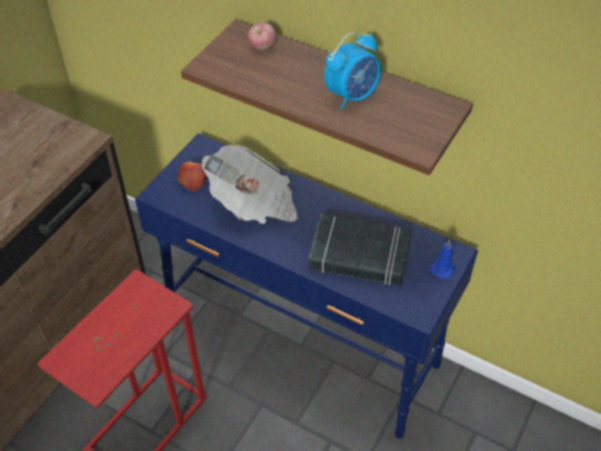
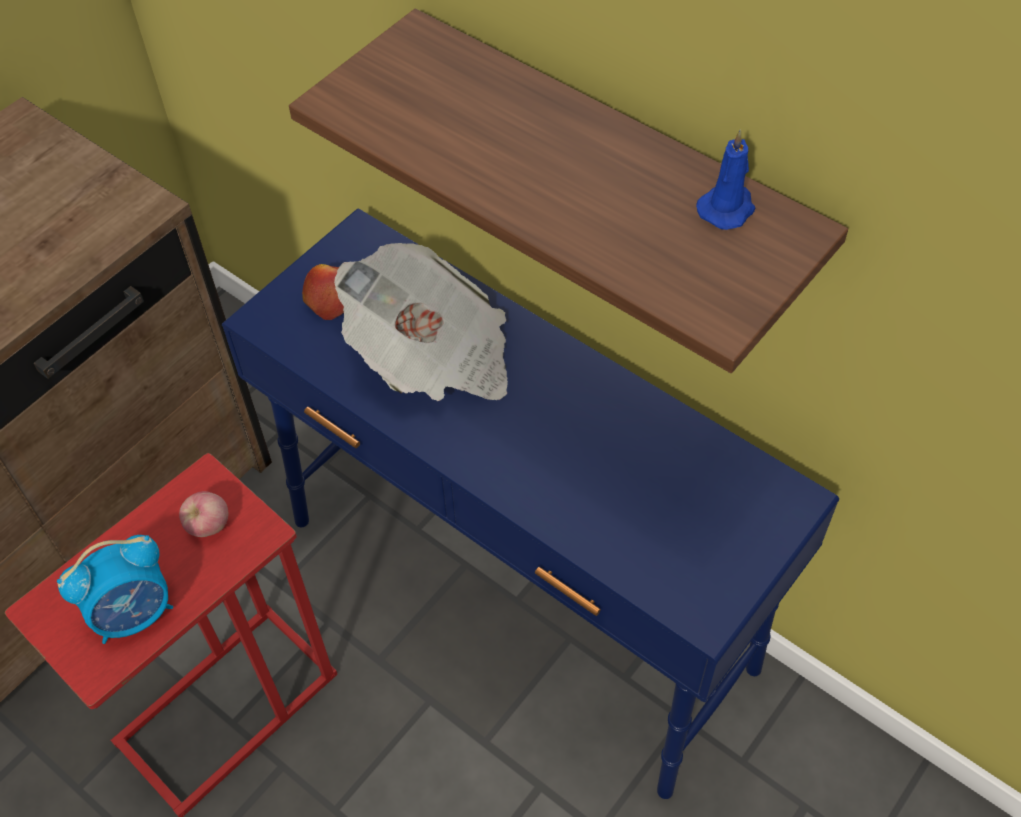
camera: 10 degrees right, 5 degrees up
apple [248,22,276,50] -> apple moved to [179,491,229,537]
black book [309,214,412,285] -> none
alarm clock [324,32,381,110] -> alarm clock moved to [57,535,173,644]
blue candle [430,240,456,279] -> blue candle moved to [696,129,755,230]

